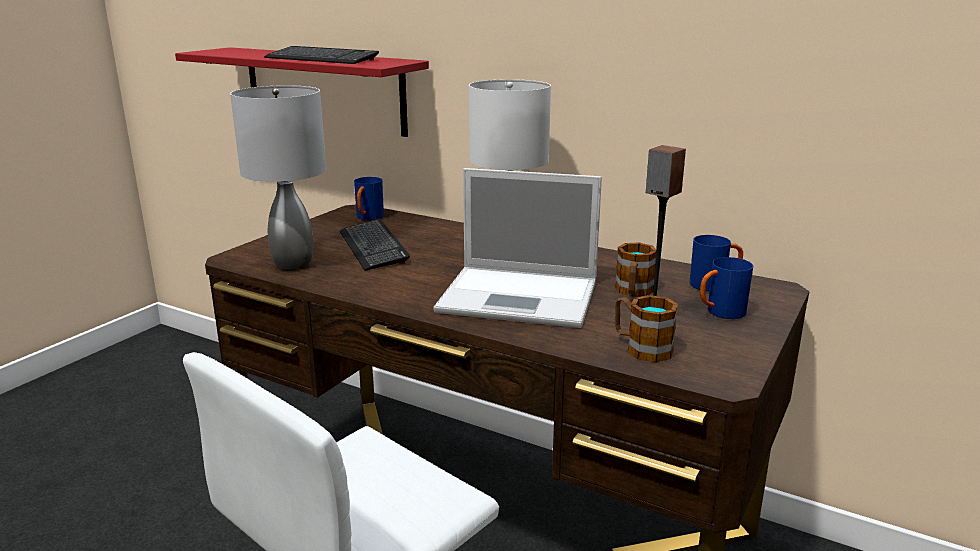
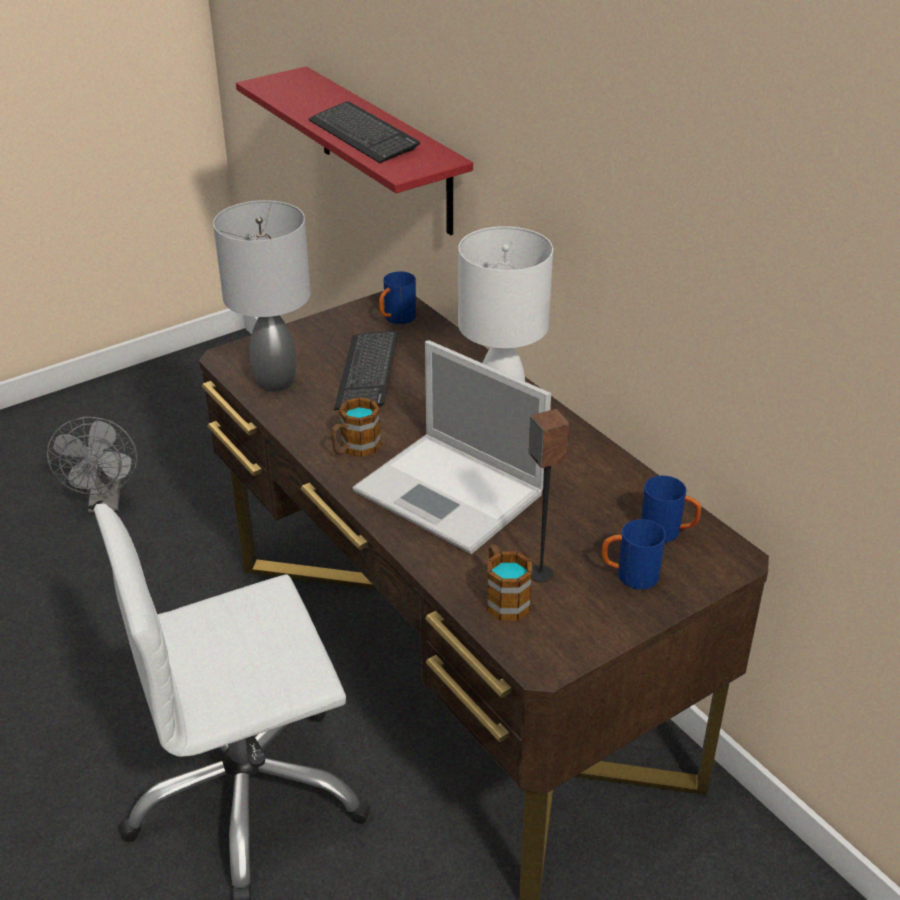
camera: 25 degrees right, 15 degrees up
mug [615,242,656,297] -> mug moved to [331,397,381,457]
none -> grey fan [47,417,137,513]

